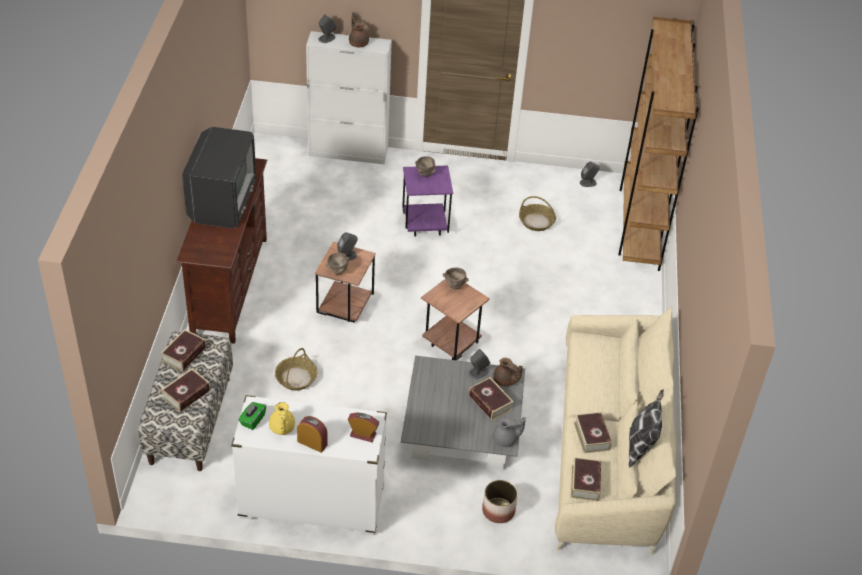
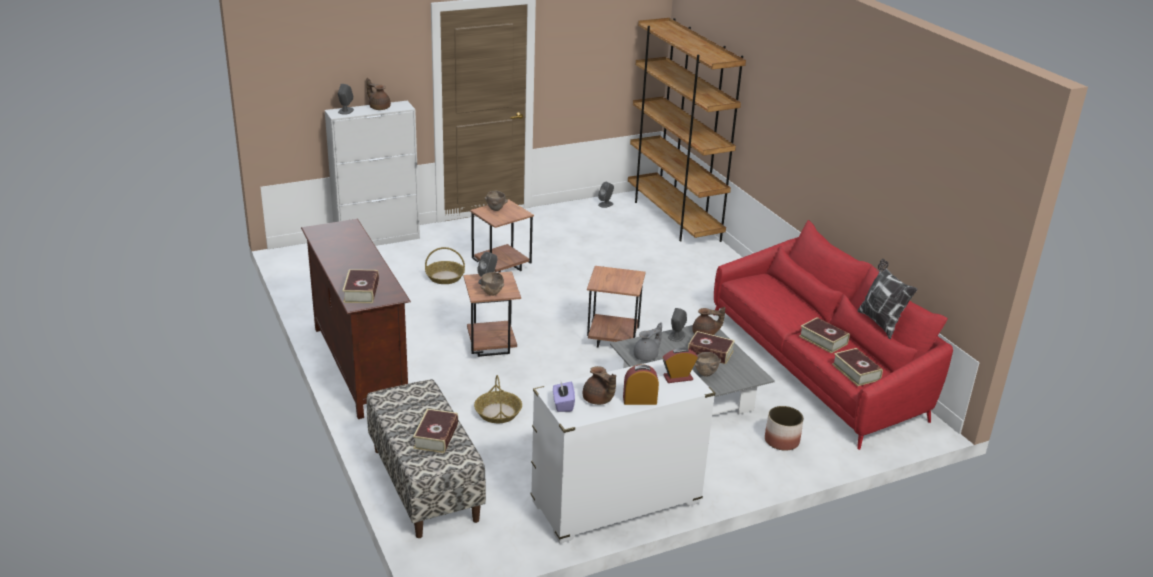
camera: 30 degrees left, 15 degrees down
book [161,329,206,372] -> book moved to [342,269,379,303]
television [182,127,256,229] -> none
green tissue box [238,402,266,430] -> purple tissue box [553,382,575,412]
yellow teapot [269,402,295,435] -> brown teapot [583,366,616,405]
purple side table [402,166,453,236] -> brown side table [470,199,534,272]
brown bowl [443,268,469,289] -> brown bowl moved to [694,352,721,377]
grey teapot [493,417,526,447] -> grey teapot moved to [634,322,662,361]
basket [519,196,556,231] -> basket moved to [425,247,465,284]
beige sofa [555,306,677,555] -> red sofa [714,220,953,450]

